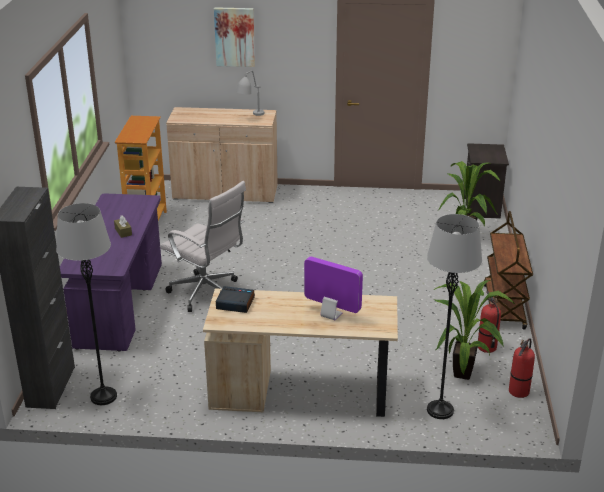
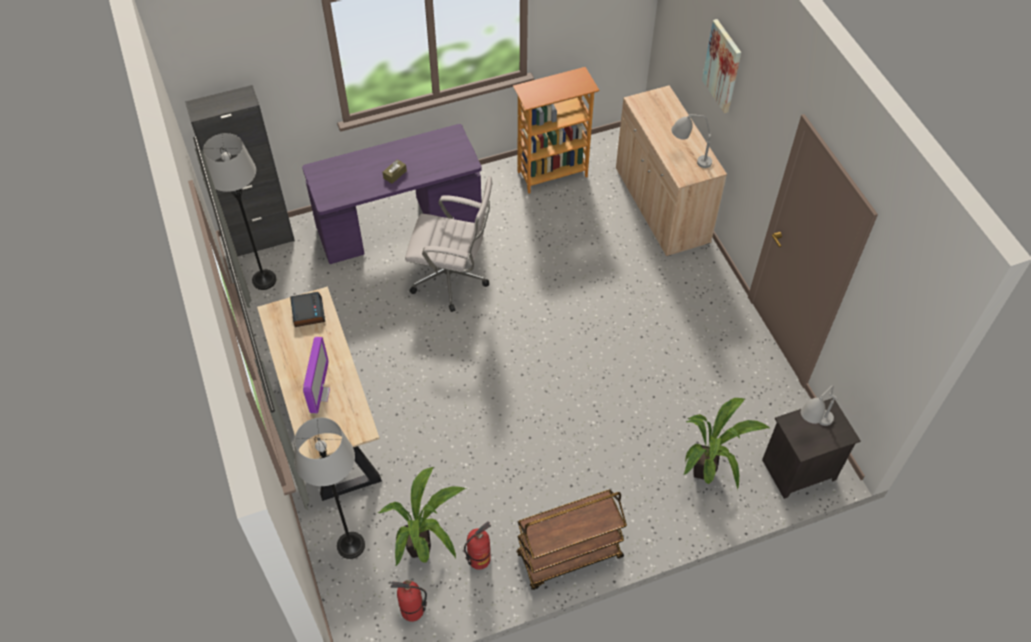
camera: 65 degrees right, 25 degrees up
white office chair [160,181,246,312] -> white office chair turned 90 degrees counterclockwise [405,176,493,312]
none -> grey table lamp [801,386,838,426]

